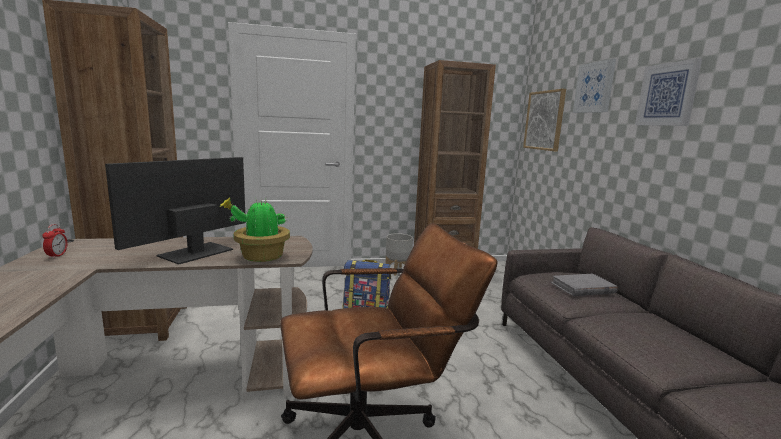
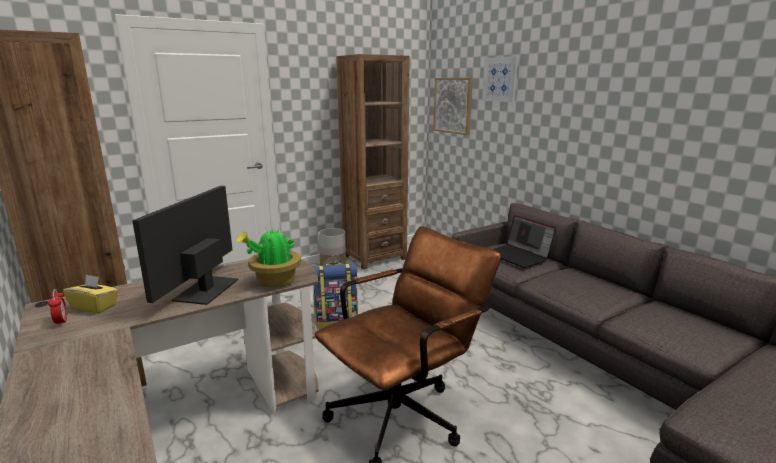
camera: 20 degrees left, 5 degrees up
grey book [551,274,618,296] -> laptop [493,215,556,268]
picture [635,58,702,126] -> none
none -> yellow tissue box [63,275,118,314]

